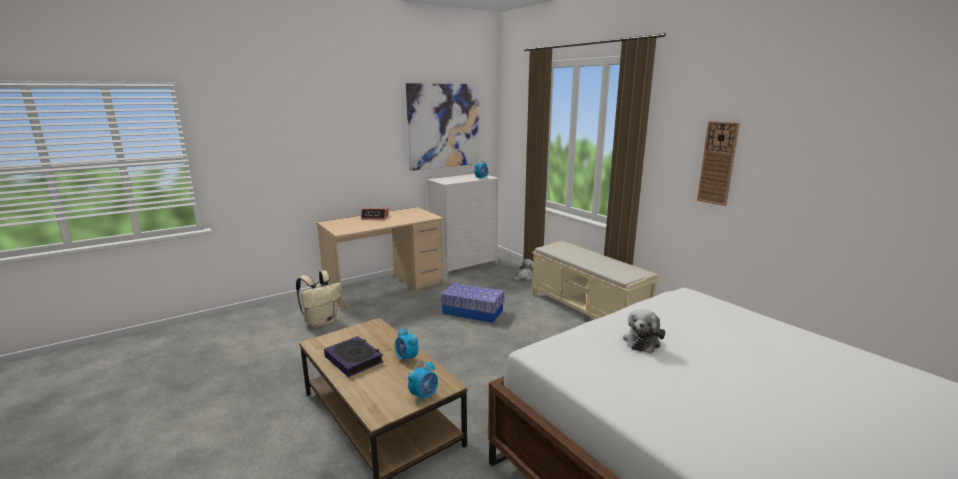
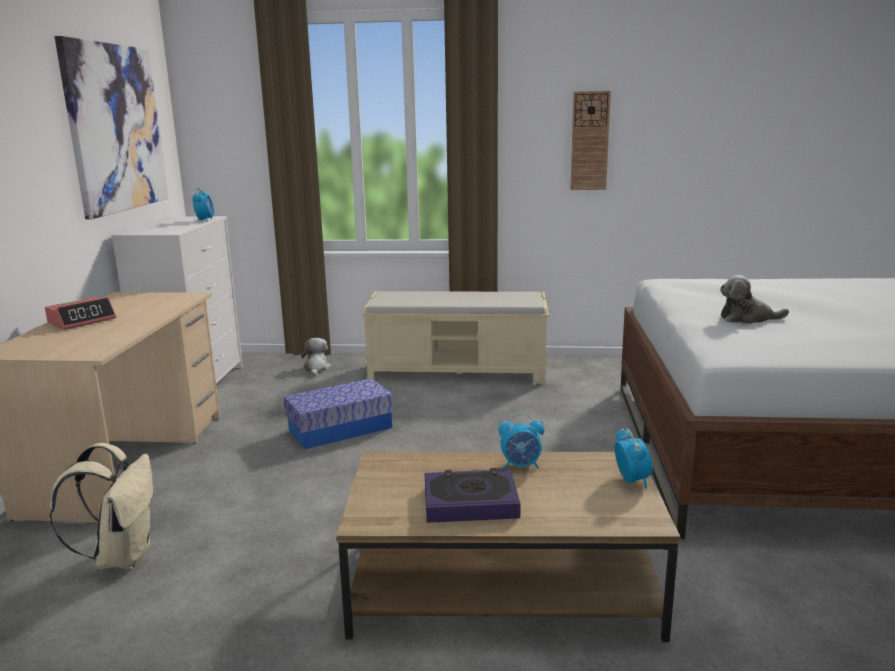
camera: 50 degrees left, 0 degrees up
plush toy [623,309,665,353] -> plush toy turned 120 degrees clockwise [720,275,789,324]

